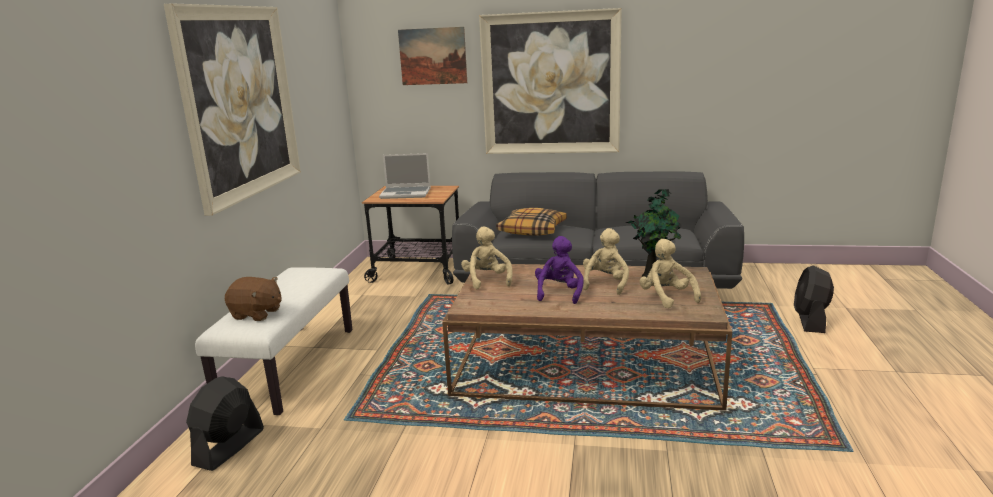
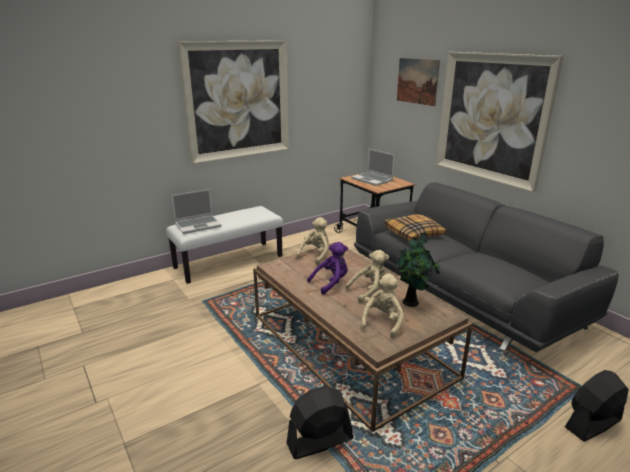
camera: 45 degrees right, 5 degrees up
black fan [186,376,264,471] -> black fan moved to [286,386,353,459]
brown plush toy [225,277,282,321] -> laptop [171,189,222,234]

